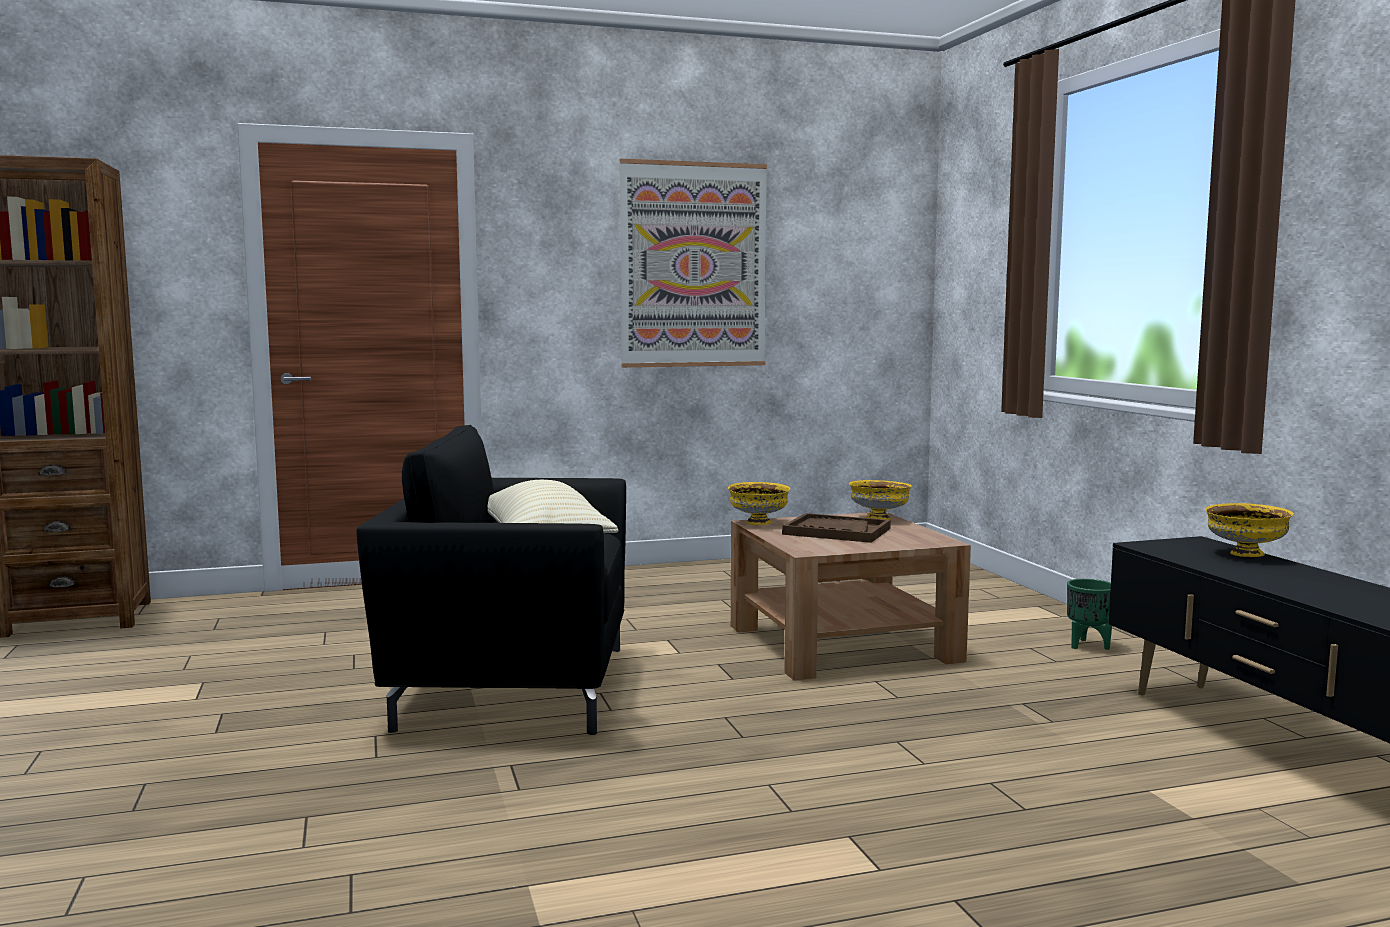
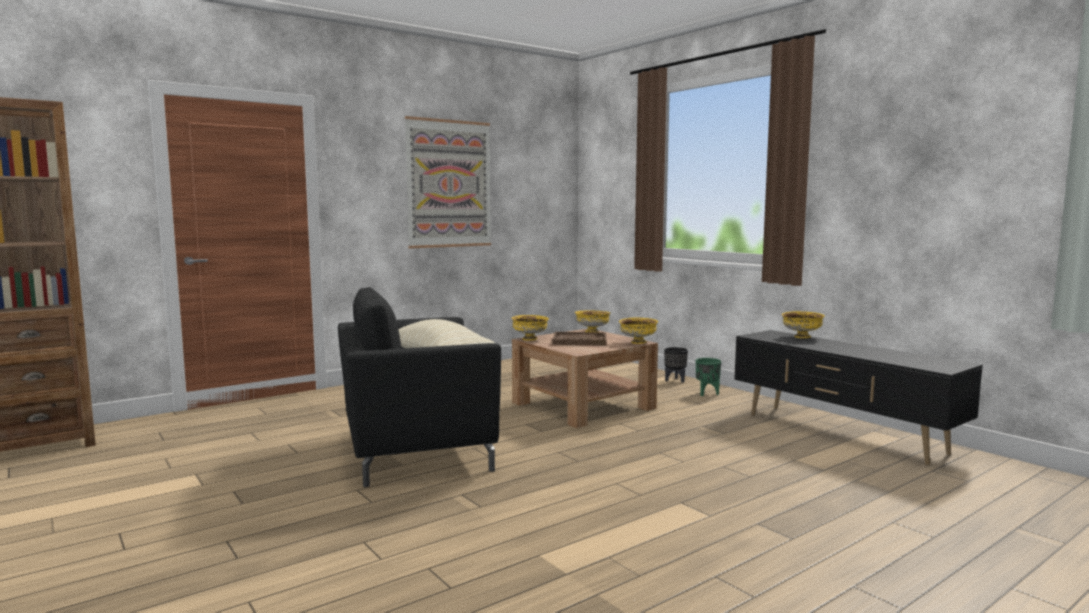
camera: 20 degrees left, 0 degrees up
none -> yellow bowl [619,318,658,344]
none -> black planter [664,347,688,383]

